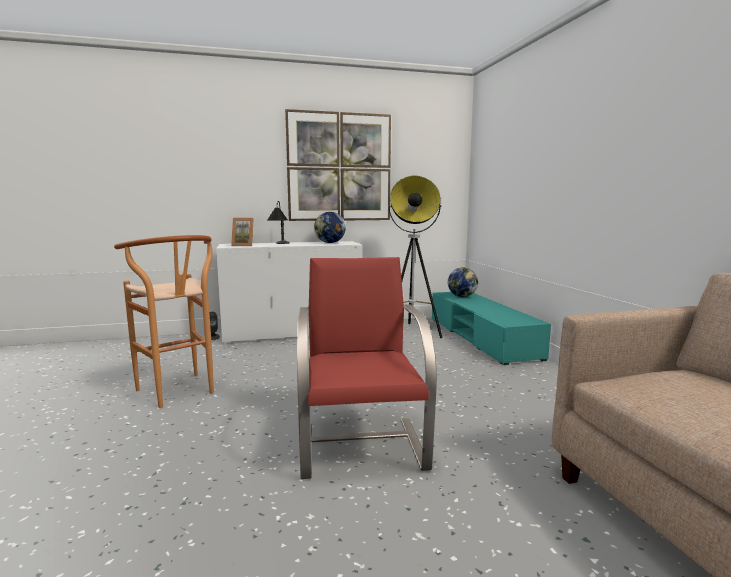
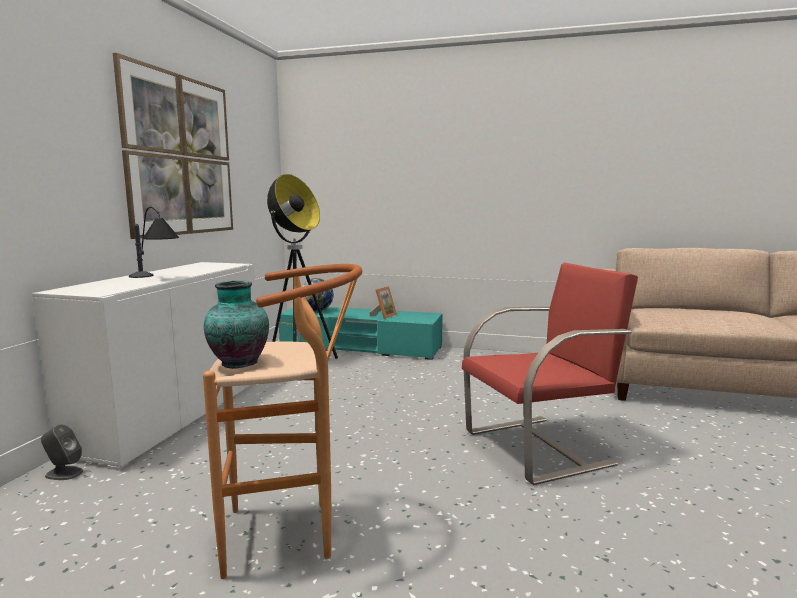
camera: 60 degrees left, 0 degrees up
picture frame [231,218,254,246] -> picture frame moved to [370,286,397,319]
red armchair [297,257,437,479] -> red armchair turned 135 degrees clockwise [462,262,638,485]
globe [314,212,346,243] -> none
none -> vase [204,281,269,369]

